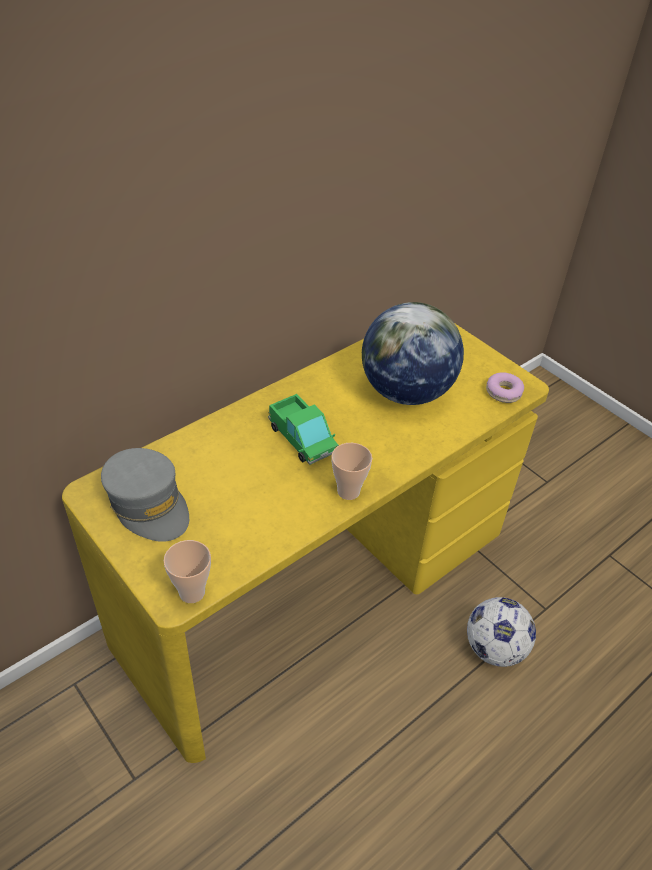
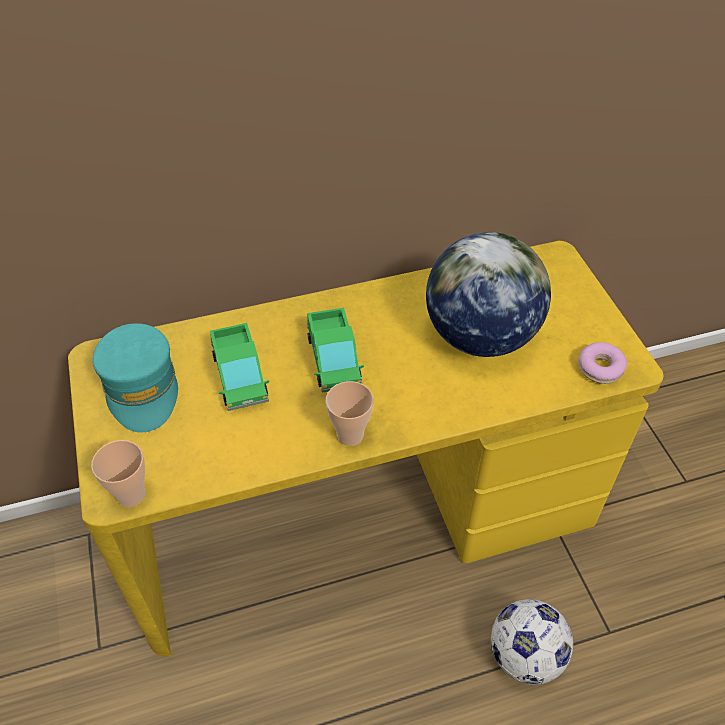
camera: 25 degrees right, 5 degrees up
grey cap [101,448,189,542] -> turquoise cap [93,323,178,432]
none -> toy truck [210,323,269,411]

